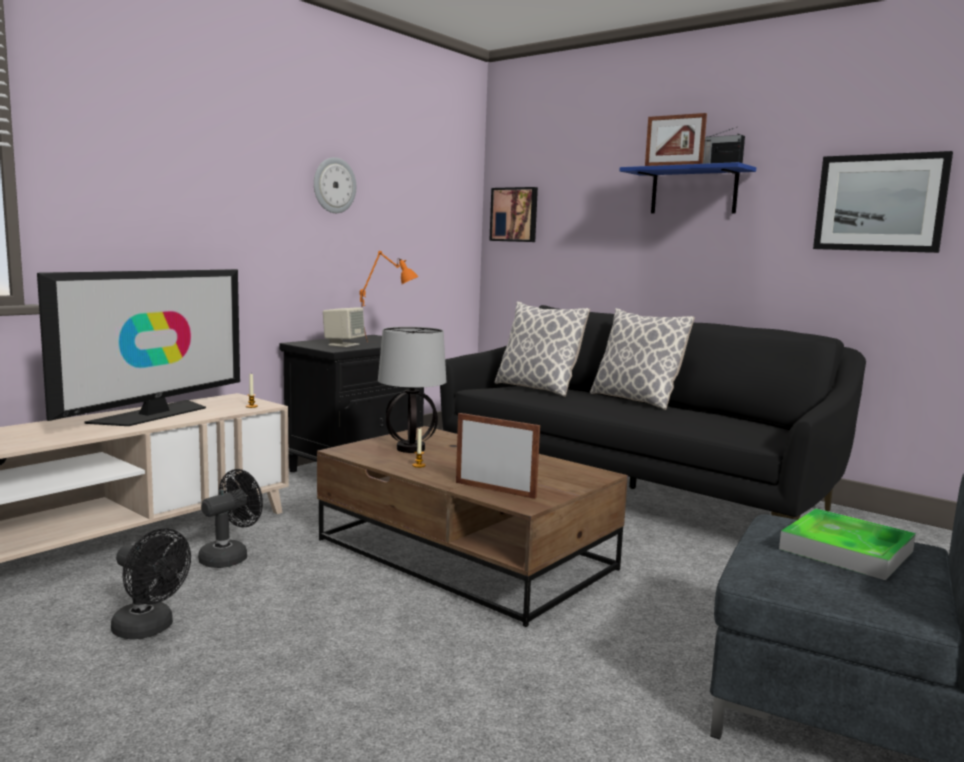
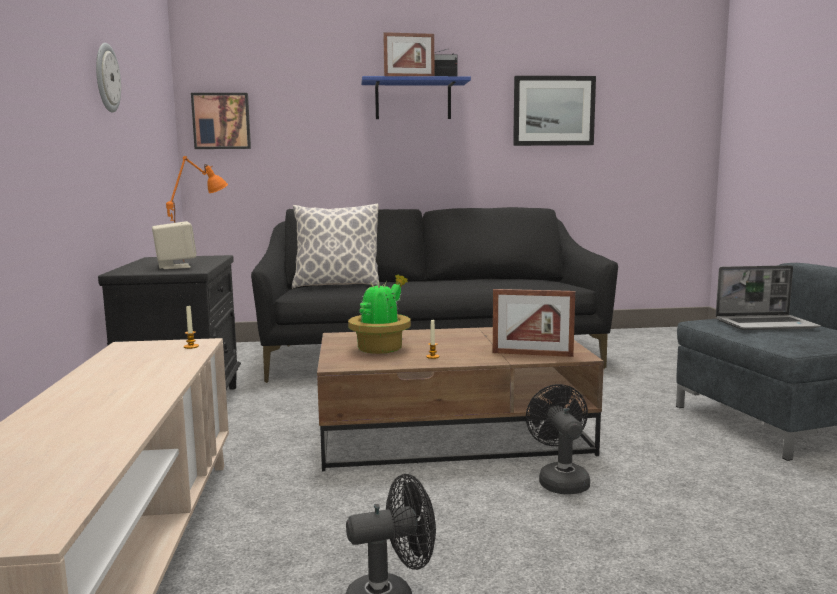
camera: 45 degrees left, 0 degrees up
television [37,269,240,426] -> none
black fan [198,469,263,568] -> black fan moved to [526,384,590,494]
table lamp [378,327,446,453] -> potted plant [348,275,411,354]
picture frame [456,413,540,499] -> picture frame turned 150 degrees counterclockwise [493,289,575,357]
pillow [590,308,695,410] -> none
tray [779,508,916,580] -> laptop [716,265,821,330]

